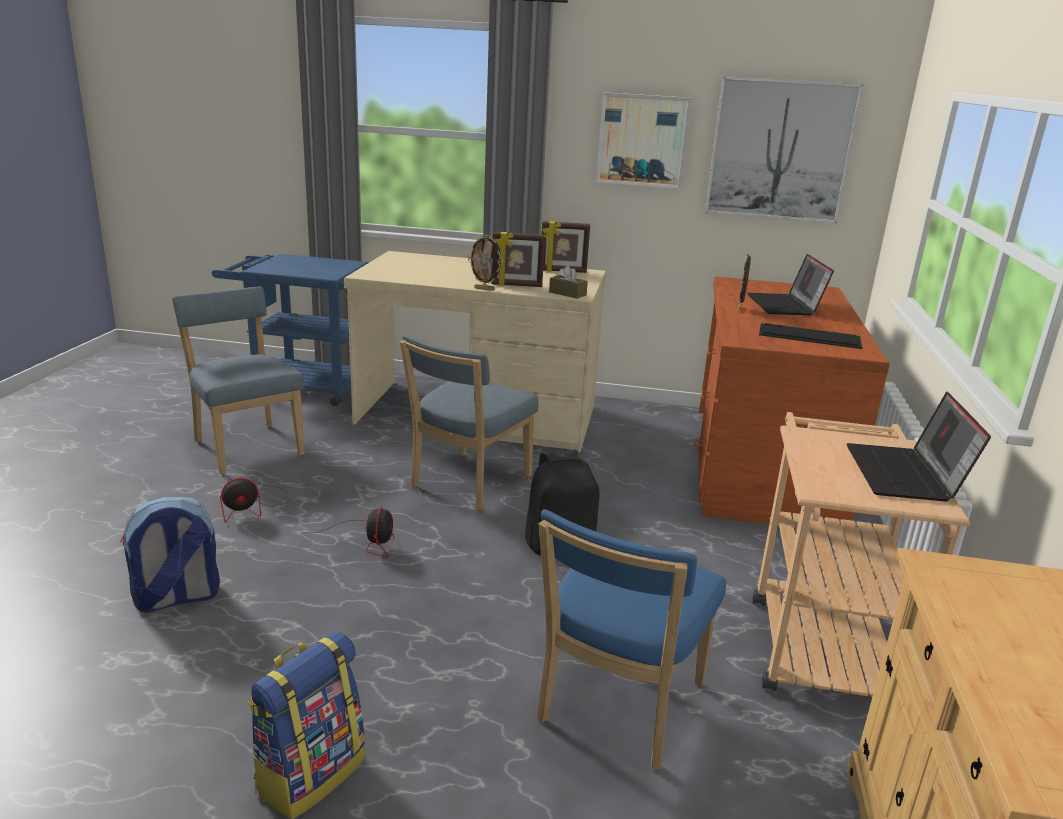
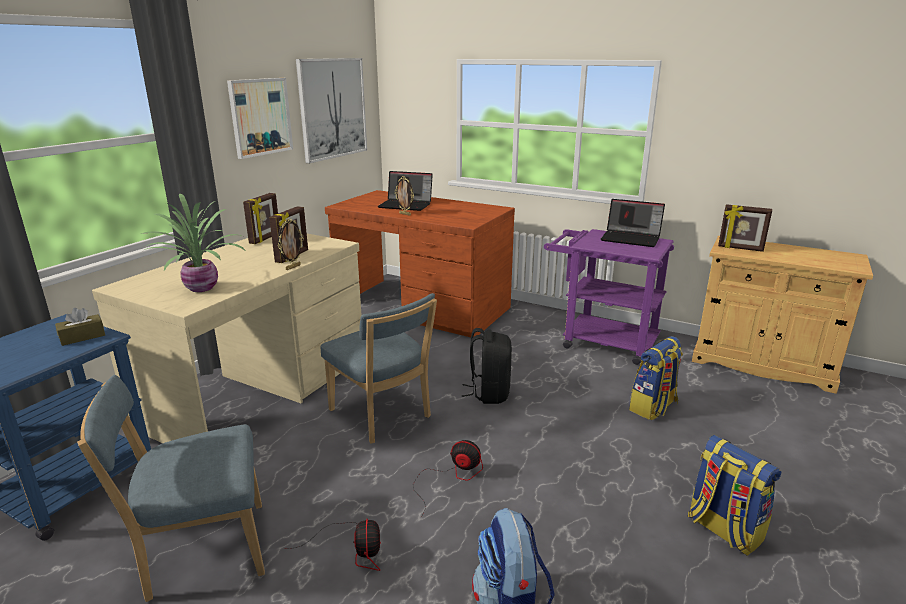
camera: 70 degrees left, 0 degrees up
blue chair [537,509,726,769] -> backpack [629,336,683,420]
brown tissue box [549,265,588,299] -> brown tissue box moved to [55,308,105,346]
beige cart [752,412,970,697] -> purple cart [544,229,674,365]
keyboard [759,323,862,349] -> none
none -> potted plant [141,194,246,292]
none -> picture frame [718,204,772,252]

